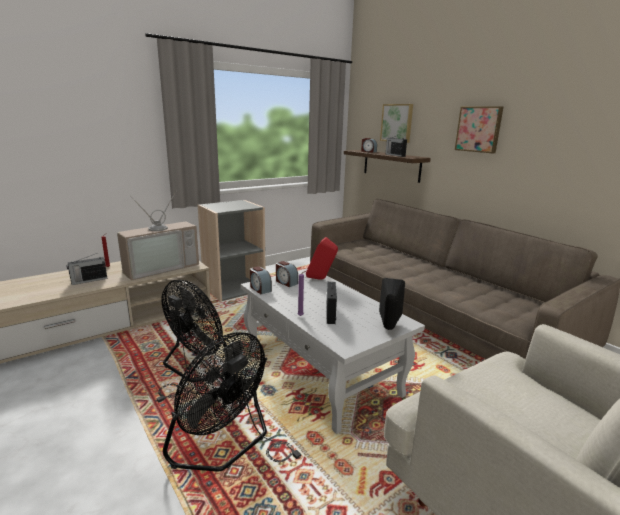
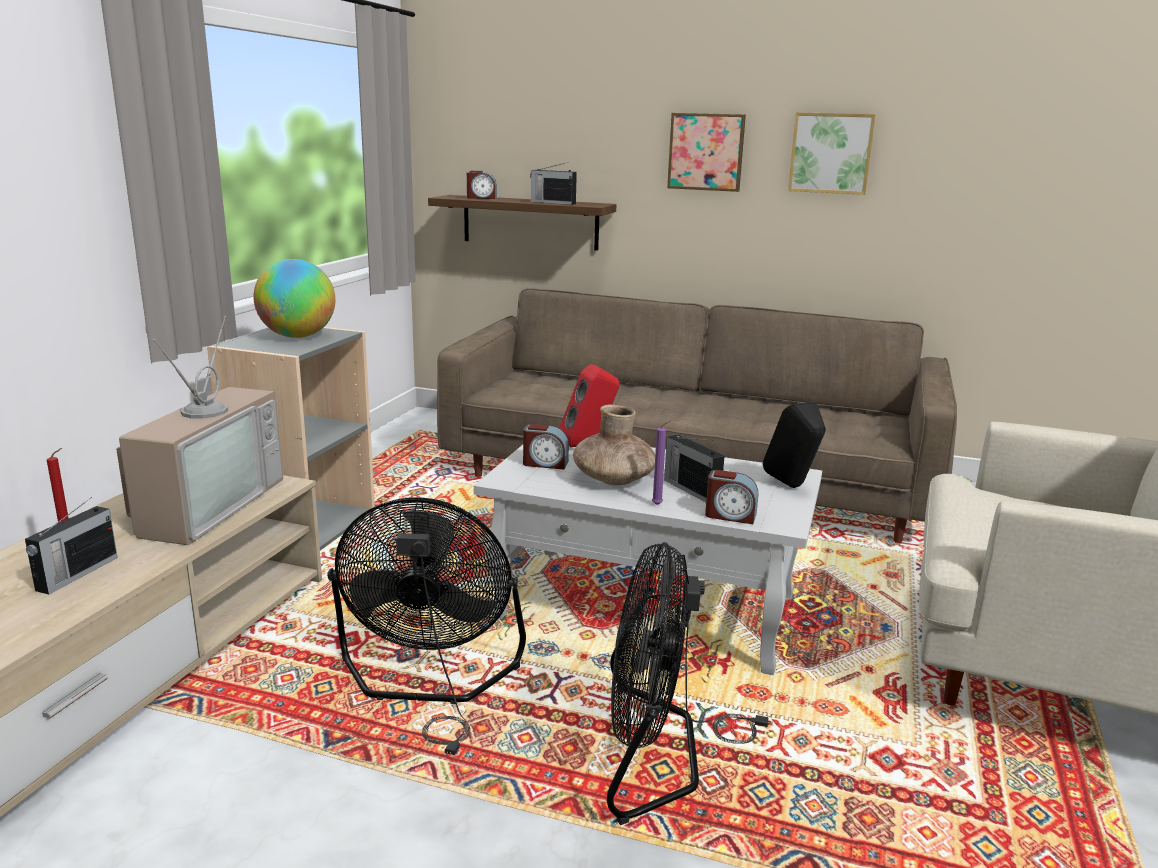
camera: 35 degrees left, 0 degrees up
alarm clock [250,267,272,294] -> alarm clock moved to [705,470,758,524]
picture [380,104,413,143] -> picture moved to [788,112,876,195]
none -> globe [254,259,335,338]
none -> brown vase [573,404,655,485]

